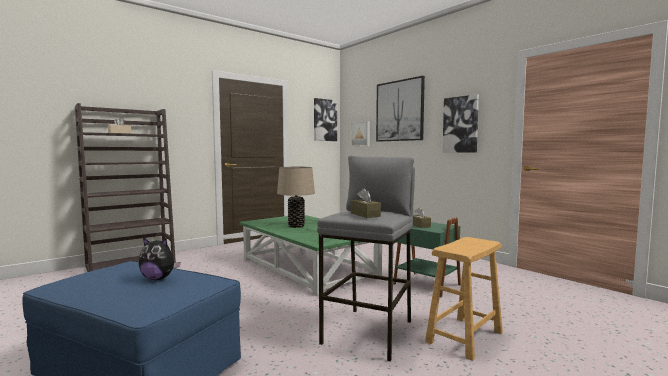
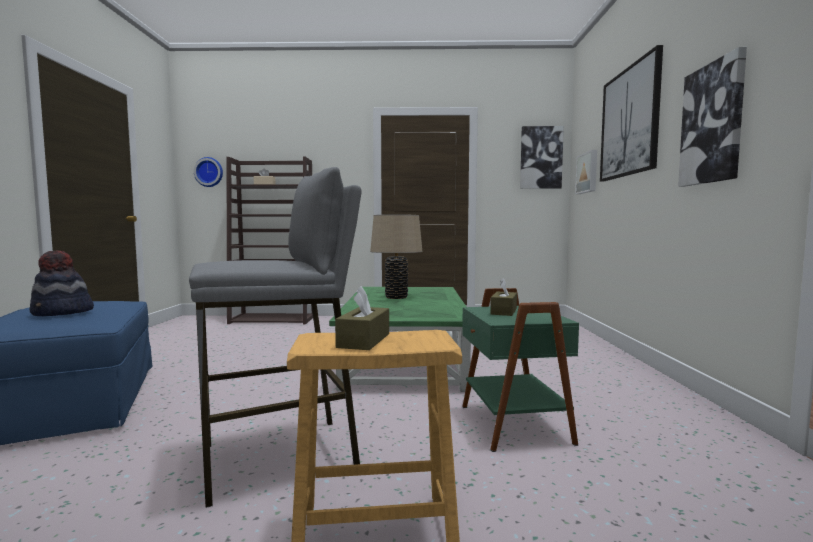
camera: 40 degrees right, 0 degrees up
plush toy [139,237,180,280] -> hat [30,250,94,316]
brown tissue box [351,188,381,218] -> brown tissue box moved to [335,286,389,350]
none -> wall clock [194,157,223,187]

